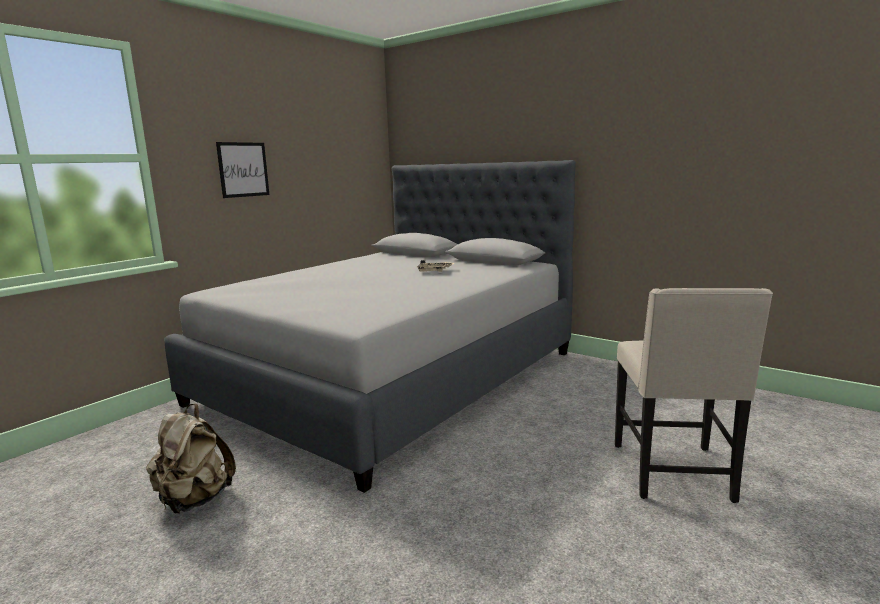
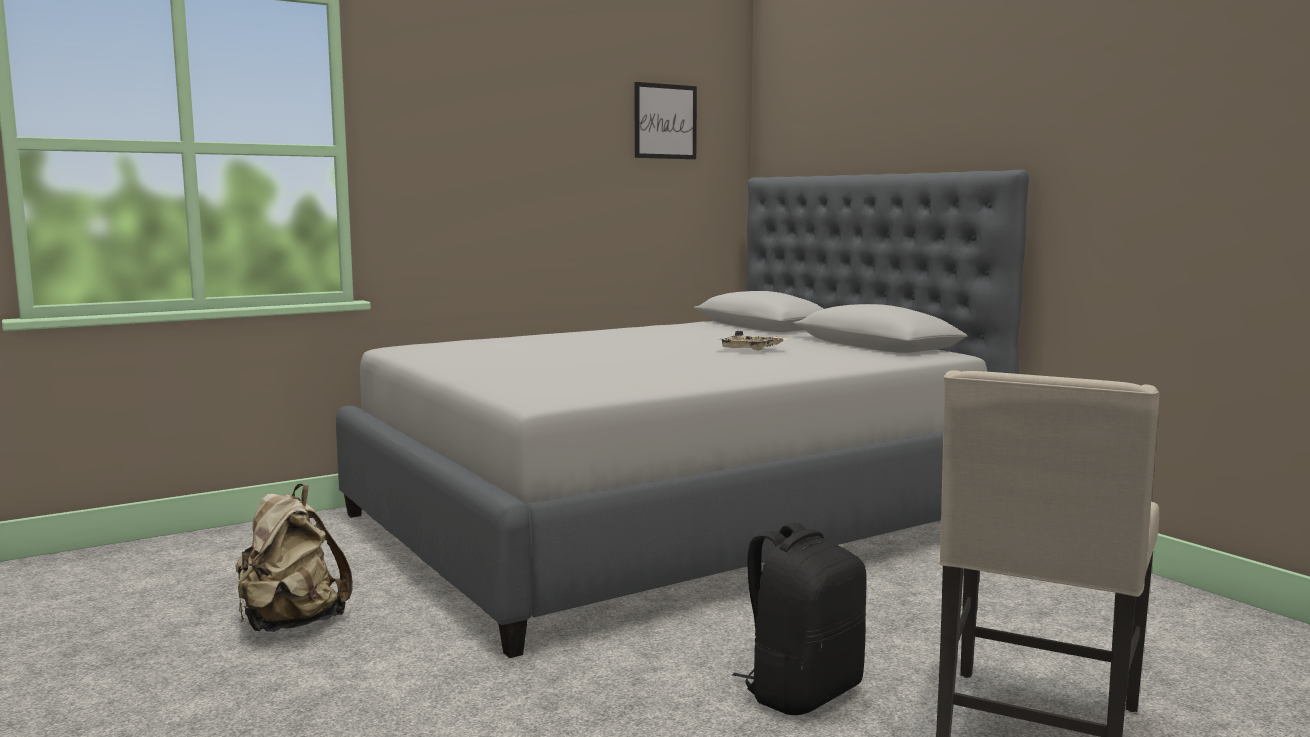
camera: 20 degrees right, 5 degrees down
picture [216,142,270,198] -> picture moved to [635,82,697,159]
none -> black backpack [732,522,867,715]

